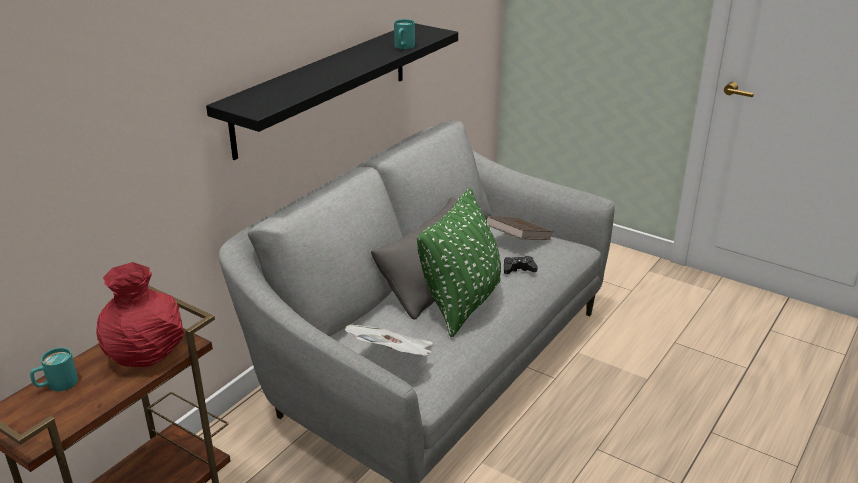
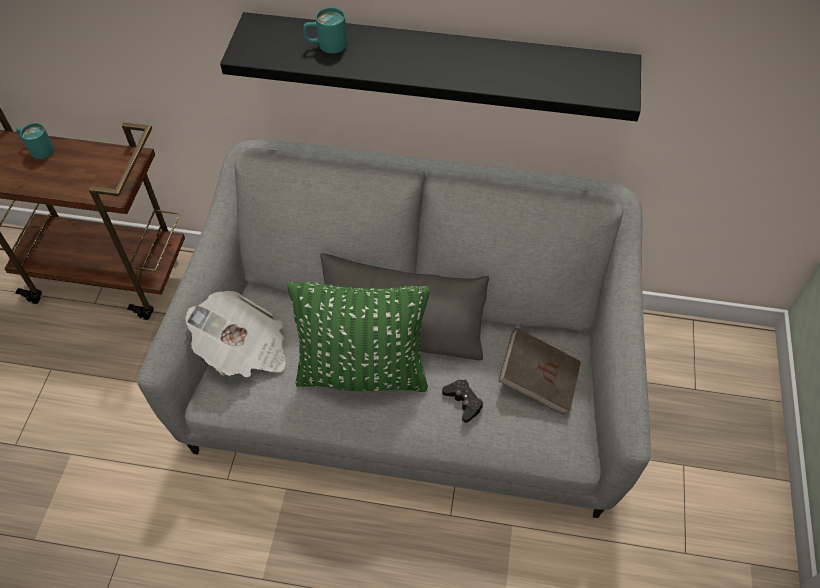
camera: 65 degrees right, 25 degrees up
red vase [96,262,184,367] -> none
turquoise mug [394,19,415,49] -> turquoise mug moved to [303,7,347,53]

